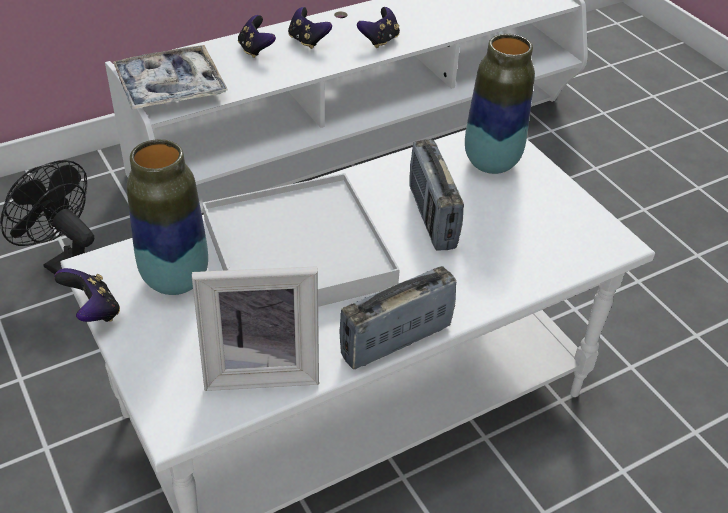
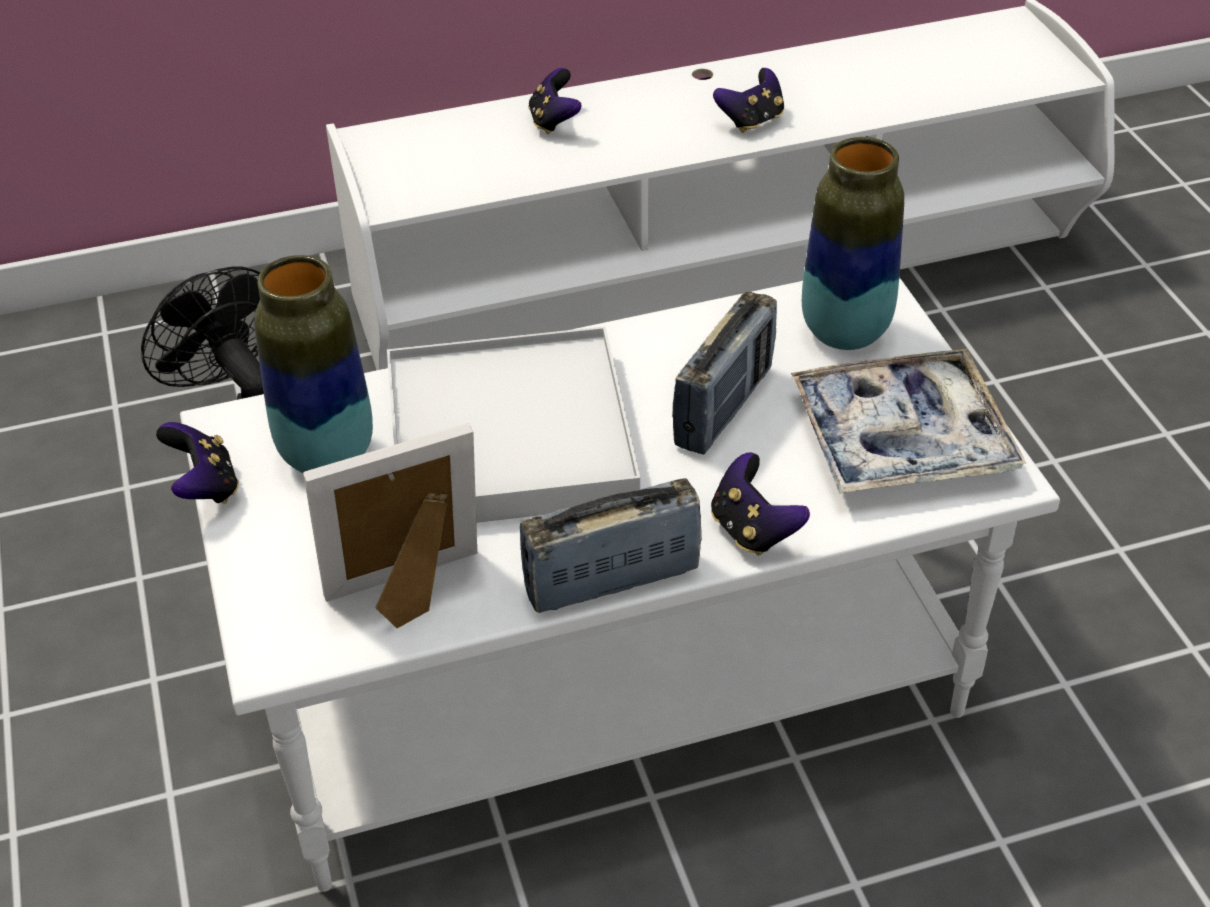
camera: 15 degrees right, 0 degrees up
tray [113,45,228,110] -> tray moved to [791,349,1026,494]
picture frame [192,266,319,391] -> picture frame turned 150 degrees clockwise [303,423,477,628]
game controller [288,7,332,49] -> game controller moved to [711,453,810,556]
radio [409,139,464,250] -> radio turned 150 degrees counterclockwise [672,292,777,455]

